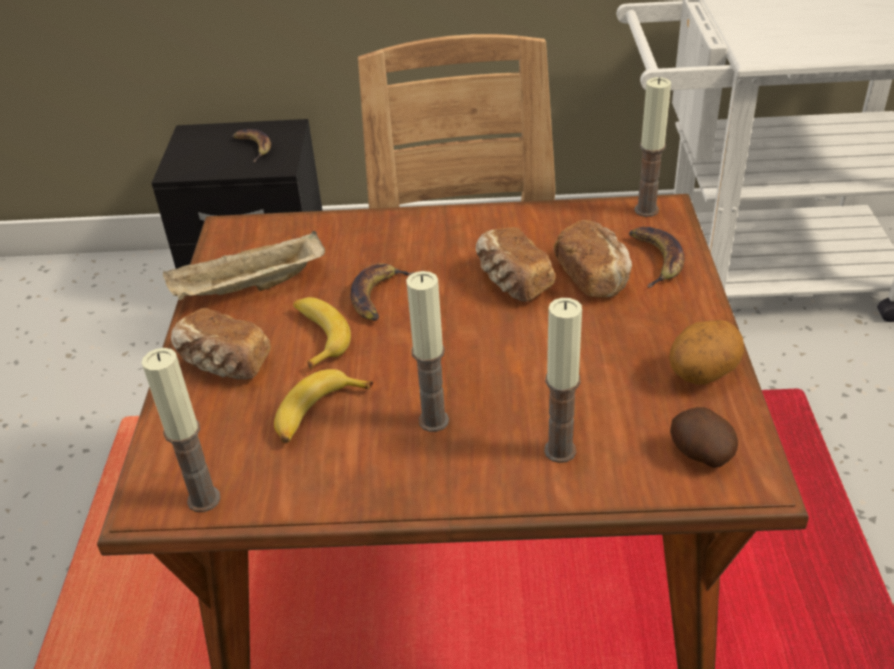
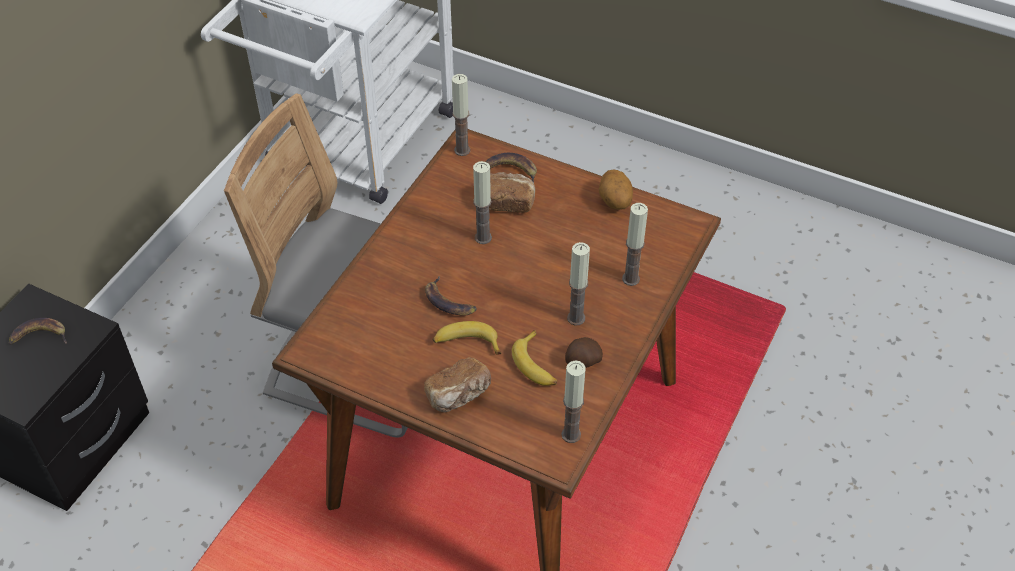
camera: 65 degrees left, 10 degrees up
beige tray [163,231,325,300] -> none
bread [476,227,556,302] -> candle [473,161,492,244]
potato [670,407,738,468] -> potato moved to [565,337,603,368]

